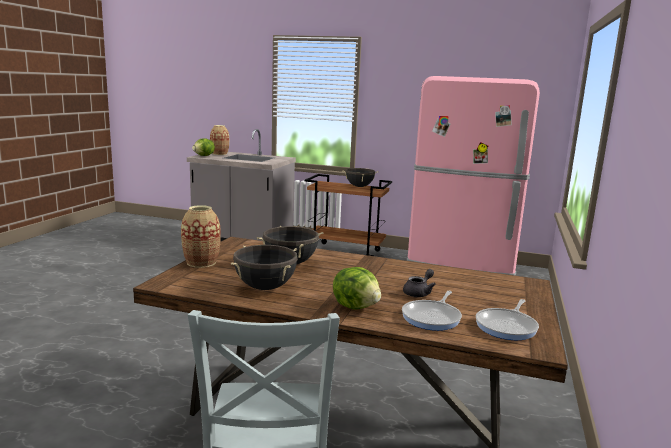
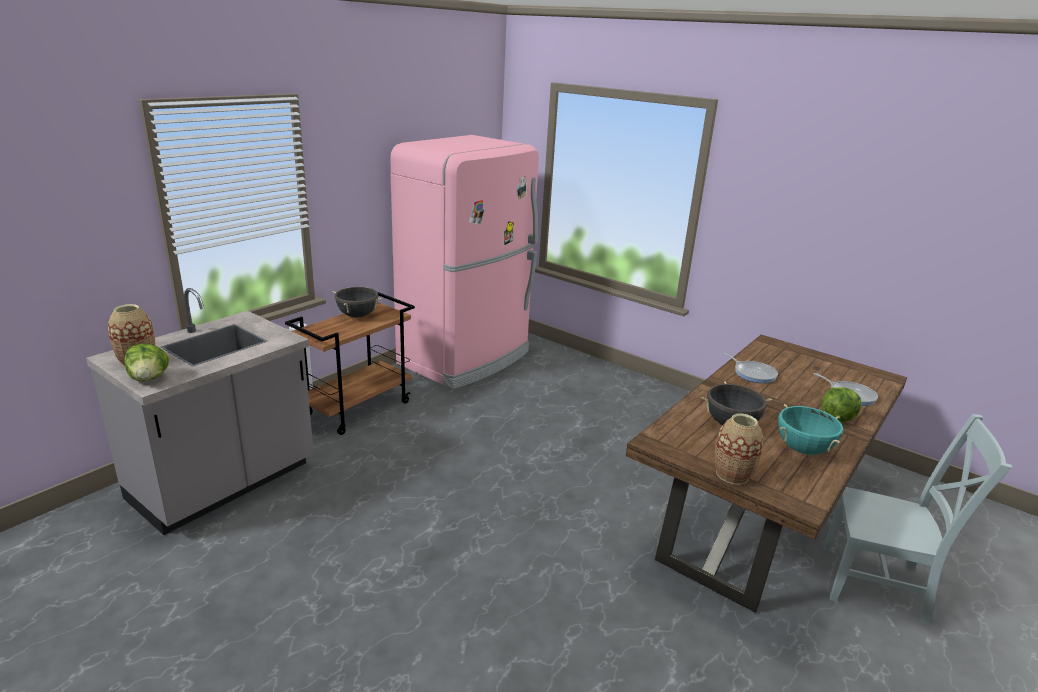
camera: 70 degrees left, 10 degrees up
black cooking pot [231,245,298,290] -> turquoise cooking pot [778,404,843,455]
grey teapot [403,269,436,297] -> none
frying pan [476,299,539,340] -> frying pan moved to [723,353,778,383]

